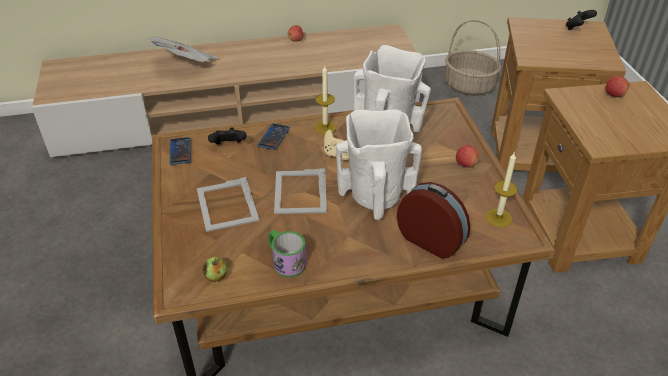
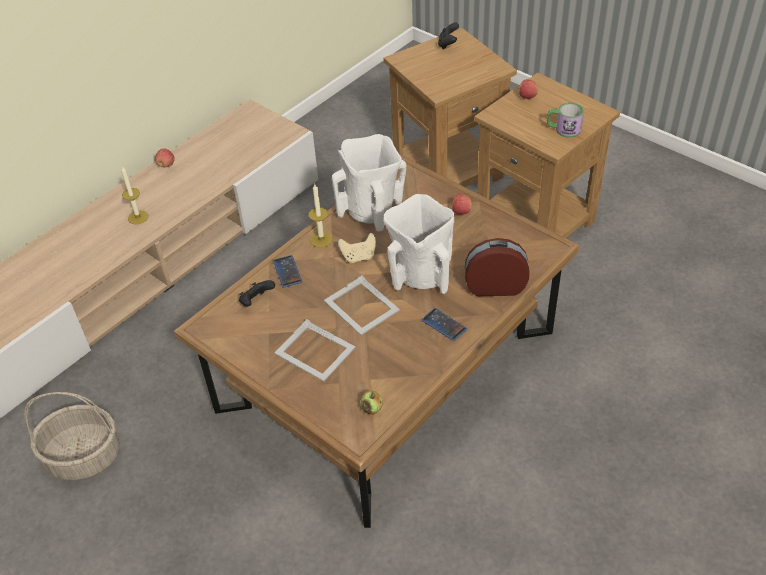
camera: 35 degrees left, 5 degrees up
newspaper [148,37,219,62] -> none
phone [170,137,191,165] -> phone moved to [421,308,467,341]
mug [268,230,306,277] -> mug moved to [547,103,584,138]
basket [445,20,501,96] -> basket moved to [24,392,120,480]
candle [486,153,518,227] -> candle moved to [121,167,148,224]

